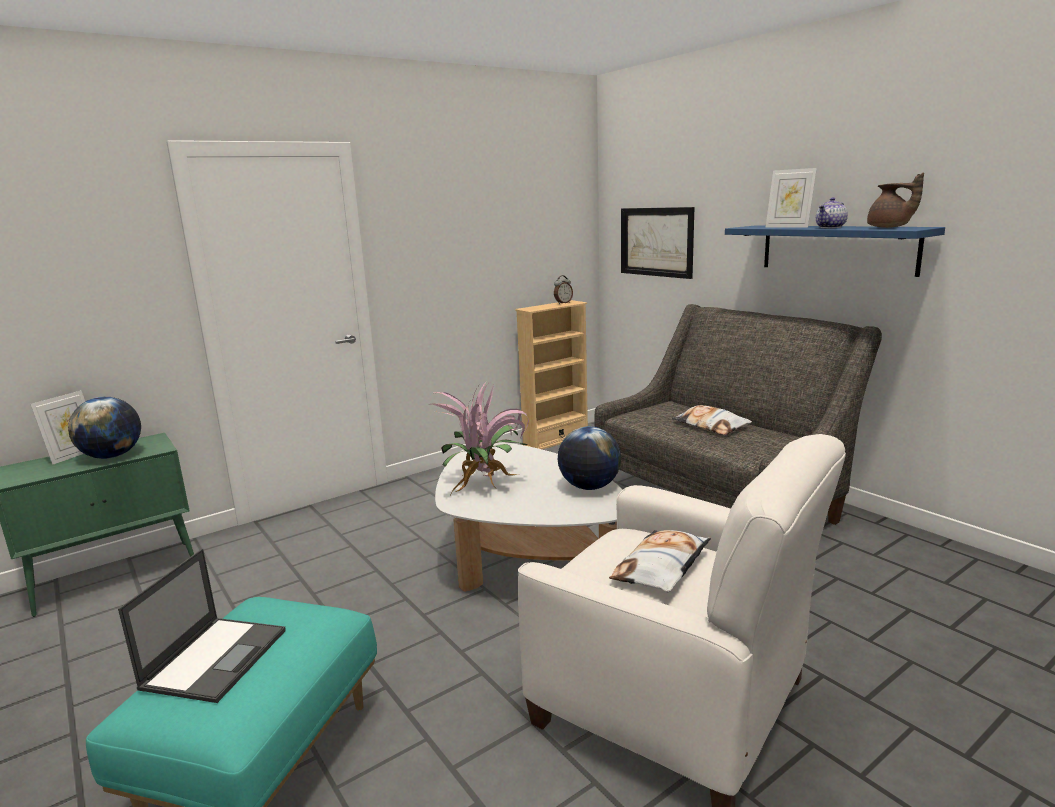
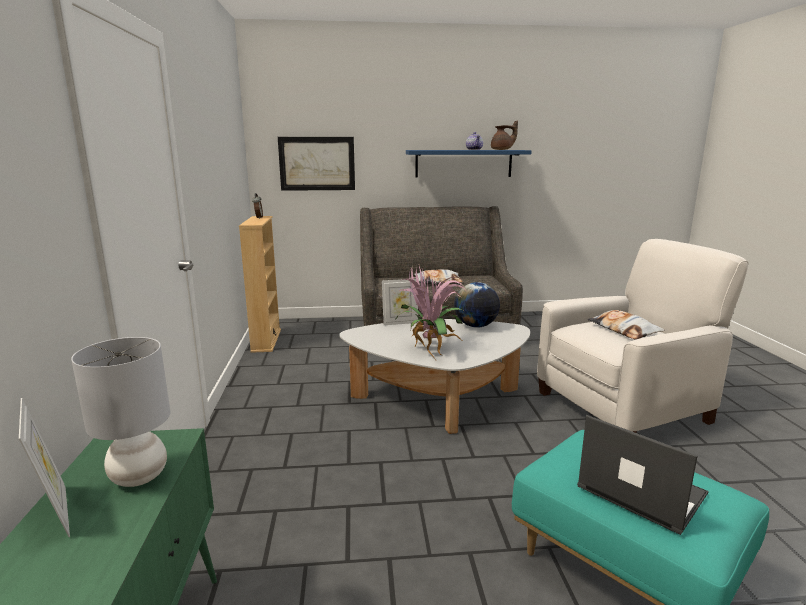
camera: 60 degrees left, 0 degrees up
globe [68,397,141,459] -> grey table lamp [71,337,170,487]
picture frame [766,168,817,228] -> picture frame moved to [382,279,418,325]

